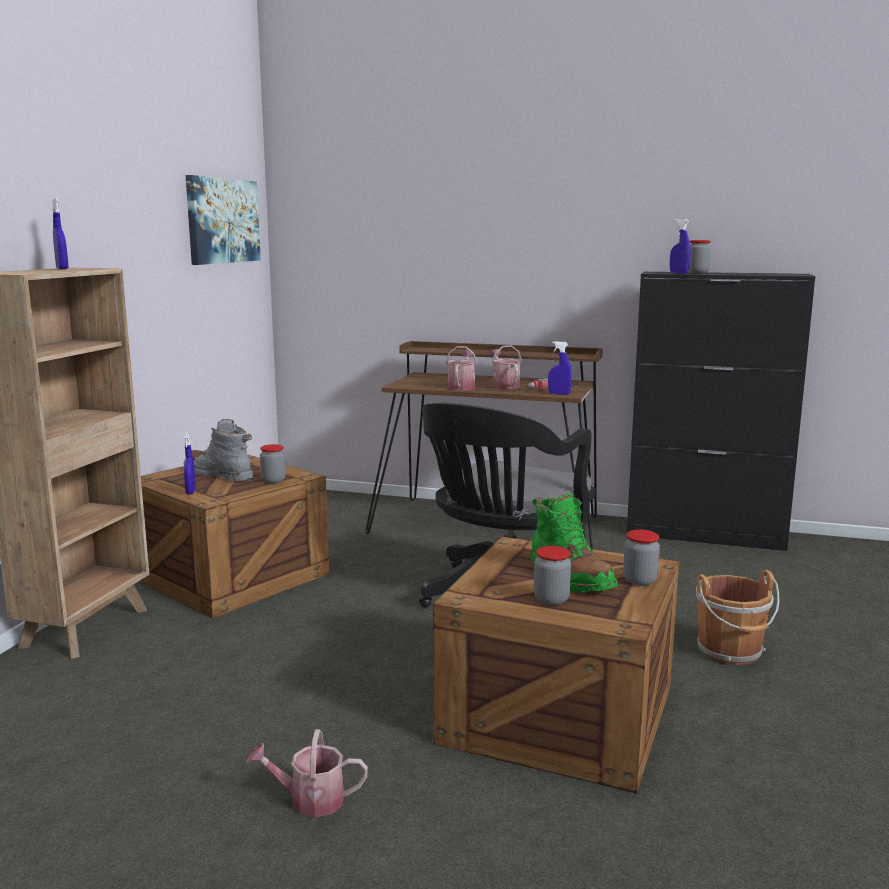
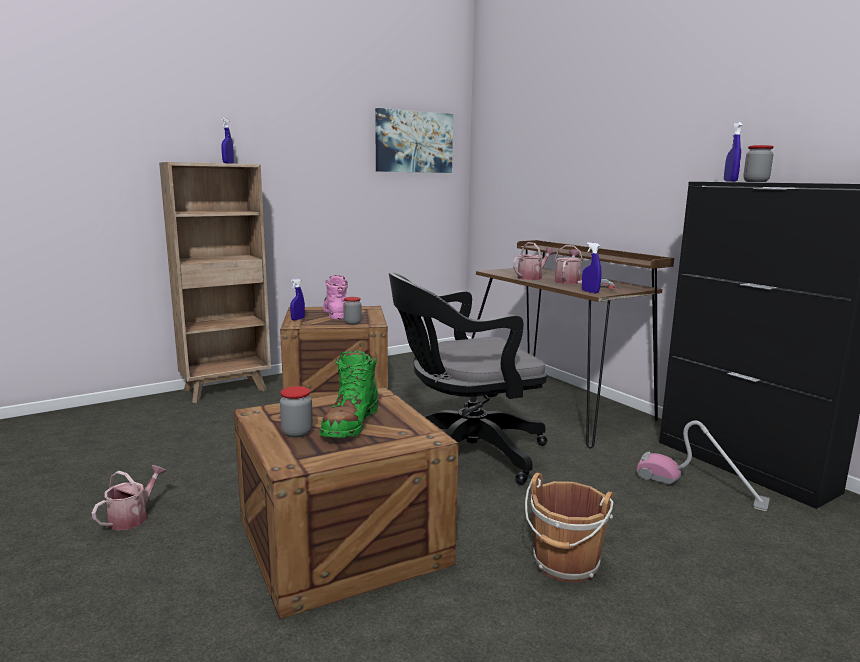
camera: 40 degrees right, 0 degrees up
grey boot [184,419,253,481] -> pink boot [323,275,348,320]
watering can [247,729,368,818] -> watering can turned 75 degrees clockwise [92,465,167,530]
jar [623,530,660,586] -> none
none -> vacuum cleaner [637,420,770,511]

